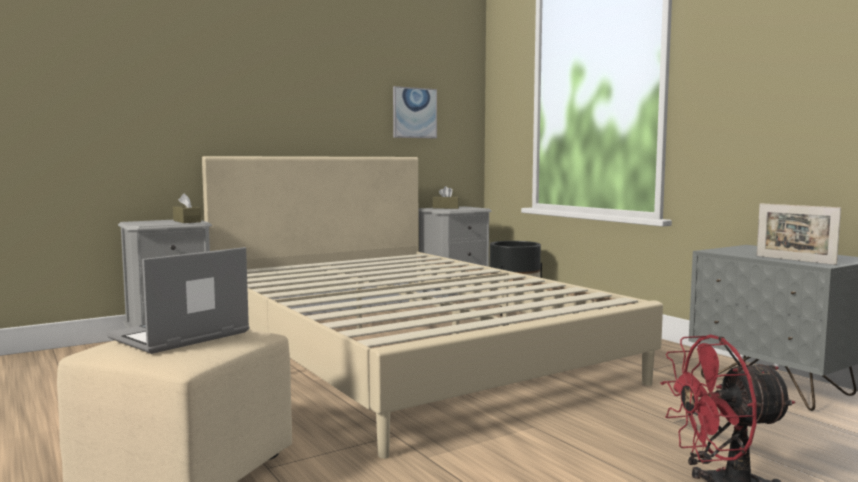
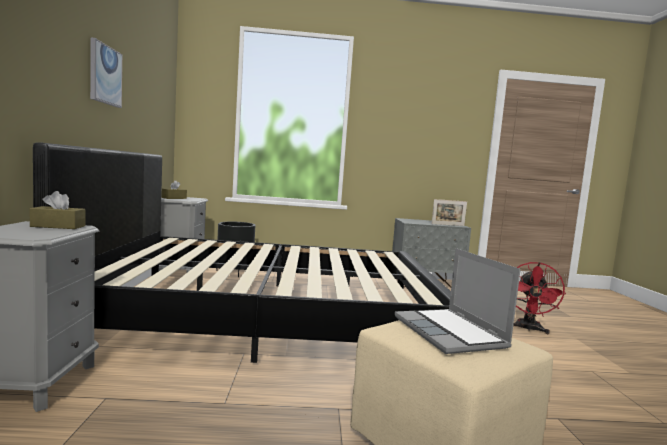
camera: 60 degrees left, 0 degrees up
beige bed [202,156,663,459] -> black bed [33,142,451,363]
picture [393,86,437,139] -> picture moved to [90,38,122,108]

